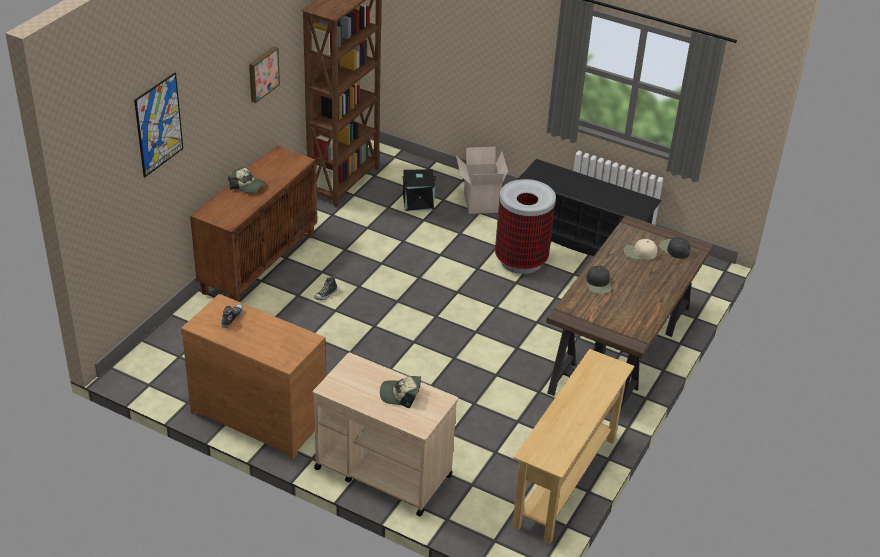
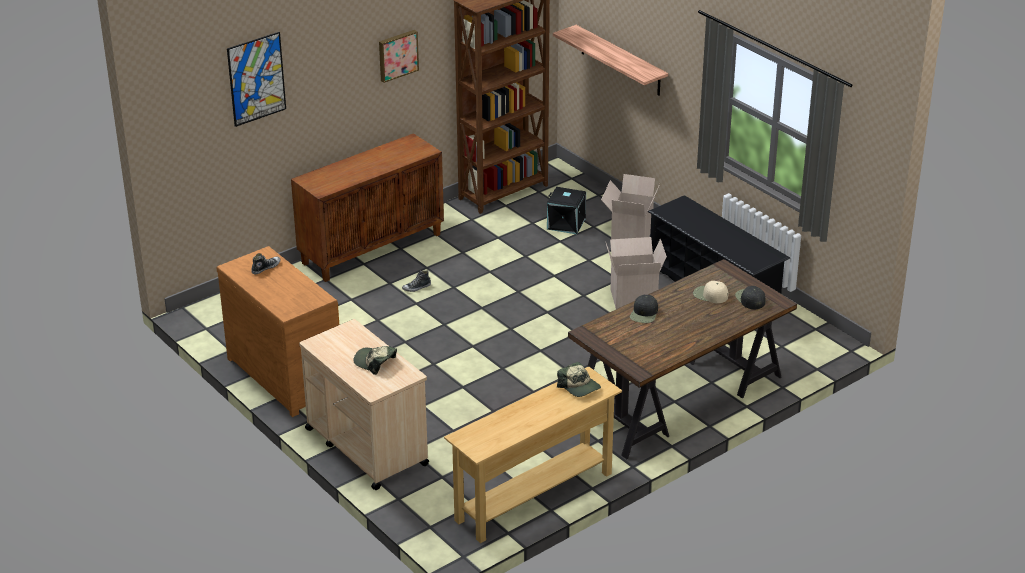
camera: 25 degrees right, 5 degrees down
cap [228,166,266,193] -> cap moved to [557,362,601,397]
trash can [495,179,556,274] -> cardboard box [606,237,667,309]
none -> shelf [553,25,668,96]

